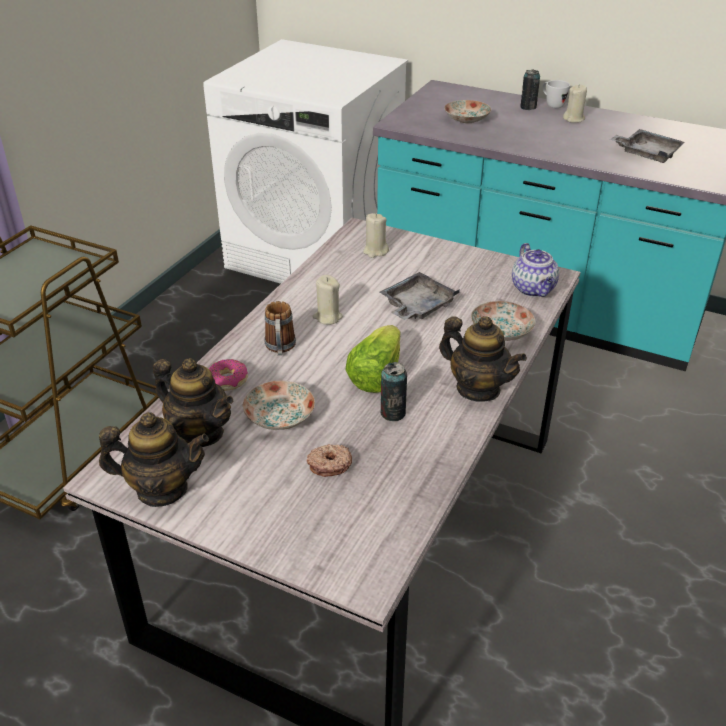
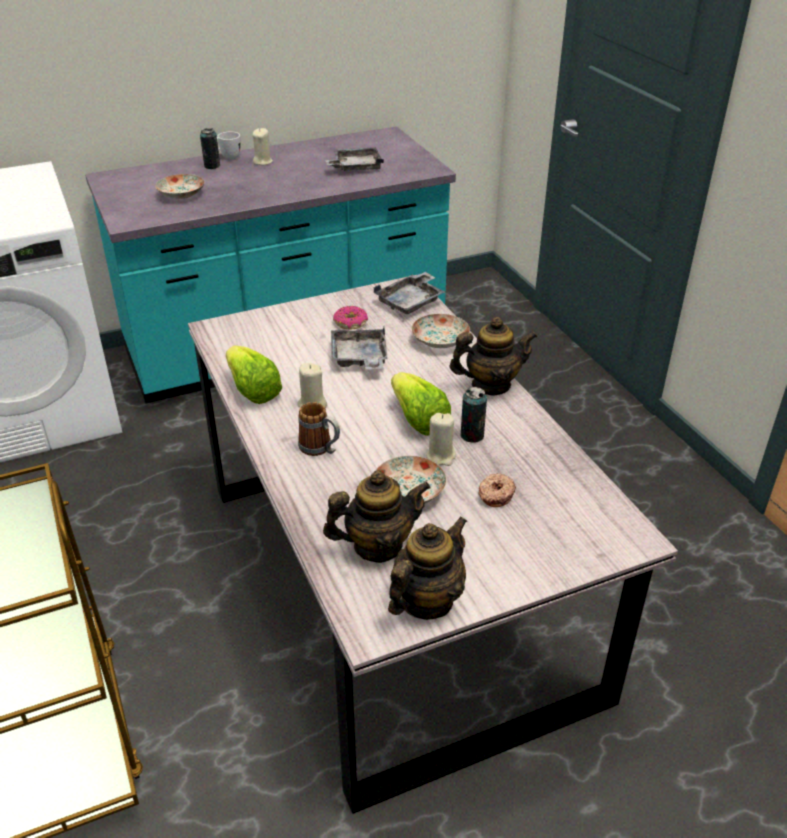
camera: 50 degrees left, 0 degrees up
donut [209,359,248,390] -> donut moved to [333,306,368,330]
beige candle [363,213,389,258] -> beige candle moved to [426,413,456,466]
teapot [512,243,559,297] -> grey tray [373,272,445,314]
none -> lettuce [226,345,282,404]

